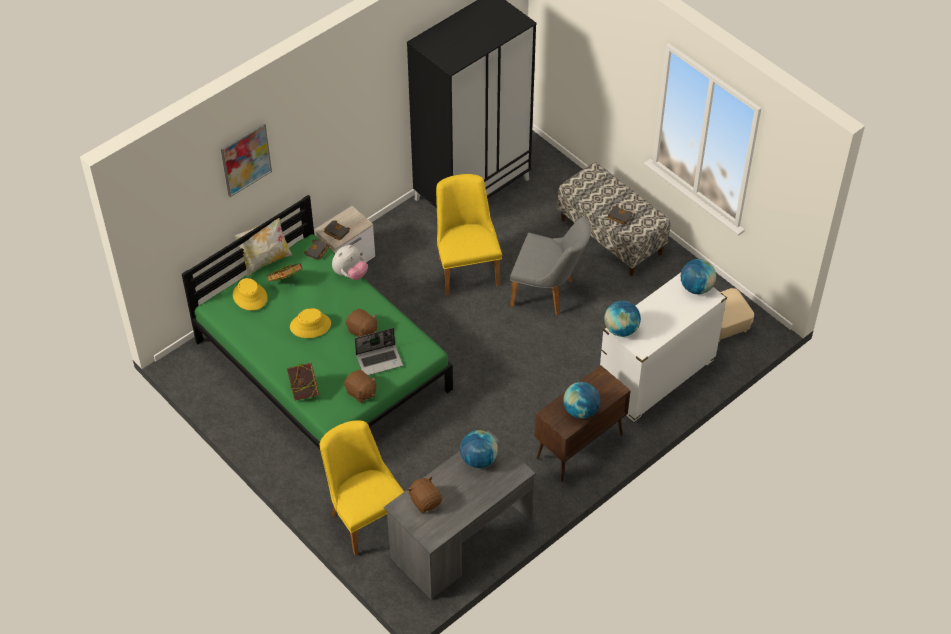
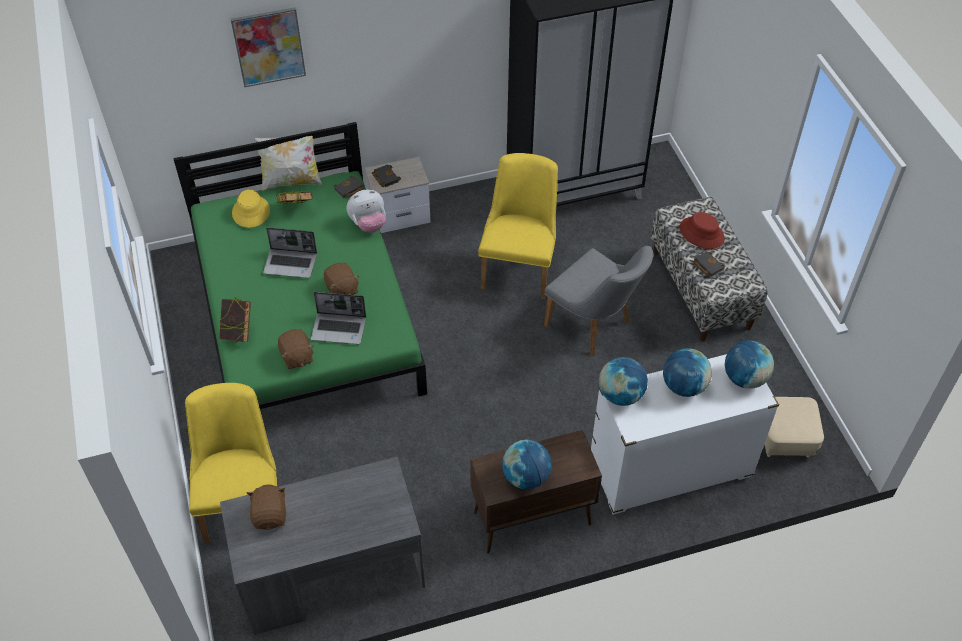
camera: 25 degrees right, 0 degrees up
yellow hat [290,308,331,338] -> laptop [263,227,317,278]
globe [460,430,498,468] -> globe moved to [663,348,712,397]
none -> red hat [680,212,725,249]

